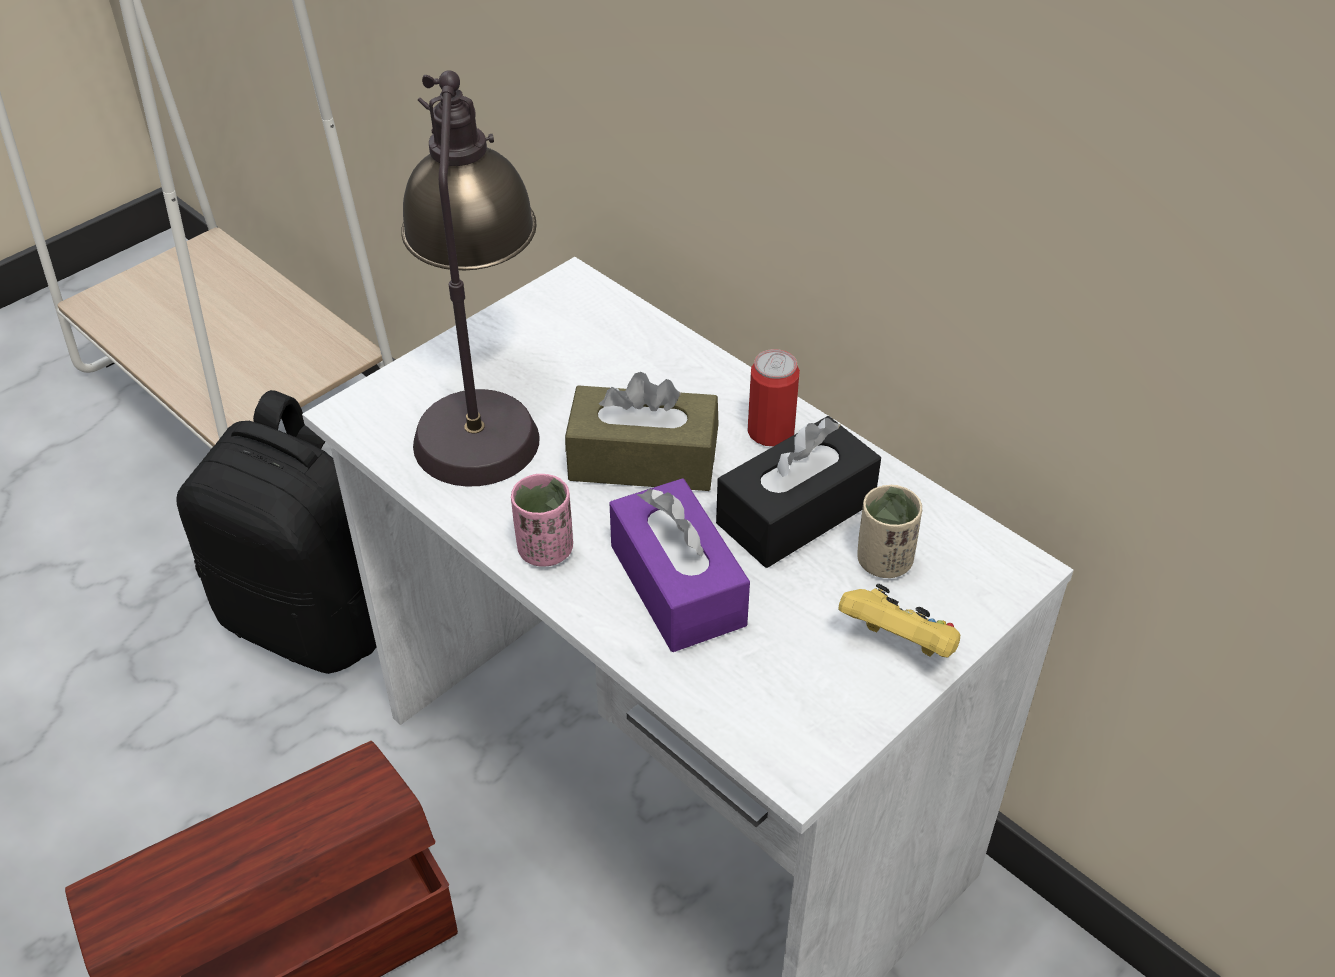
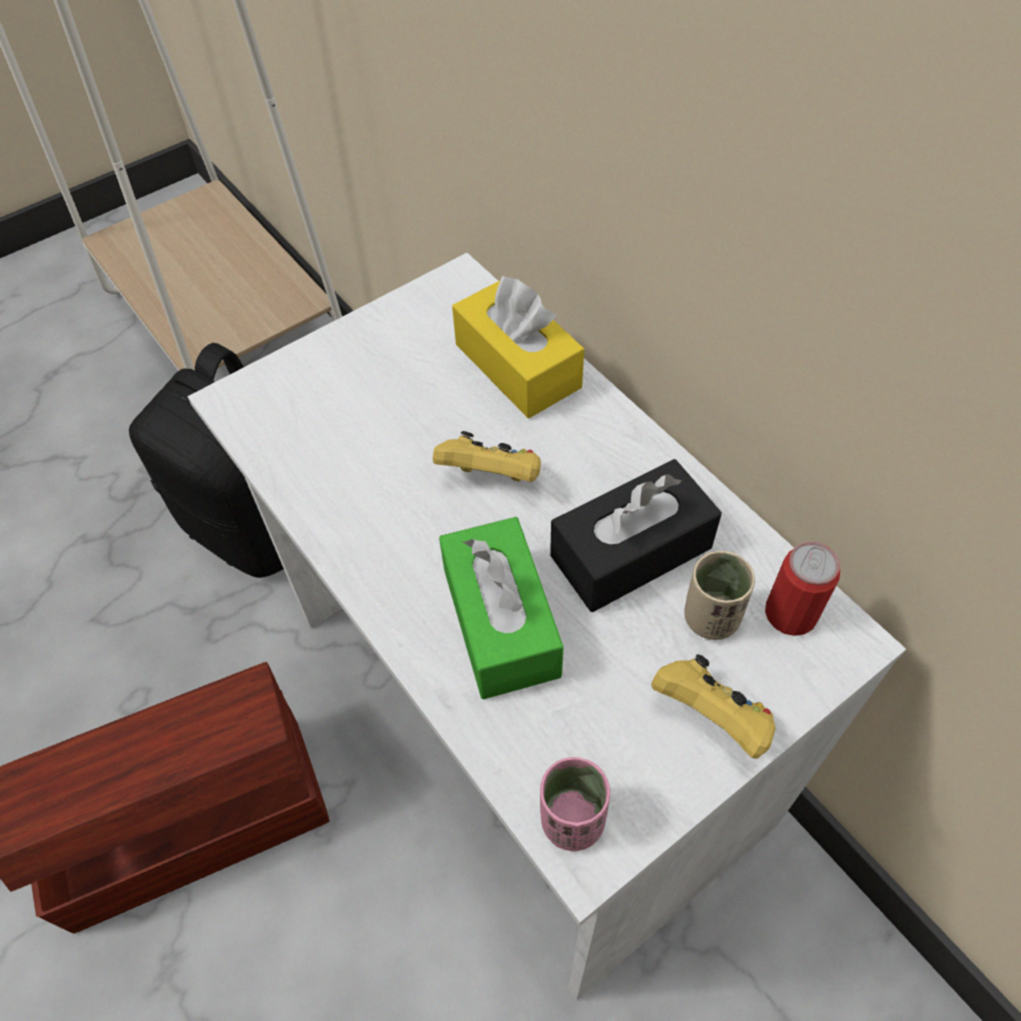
camera: 10 degrees right, 10 degrees up
table lamp [401,70,540,487] -> none
pink cup [511,474,573,566] -> pink cup moved to [540,757,610,851]
brown tissue box [565,372,719,491] -> yellow game controller [433,431,541,482]
purple tissue box [610,478,750,652] -> green tissue box [439,517,564,699]
can [747,349,800,446] -> can moved to [765,542,840,636]
none -> yellow tissue box [452,276,584,418]

